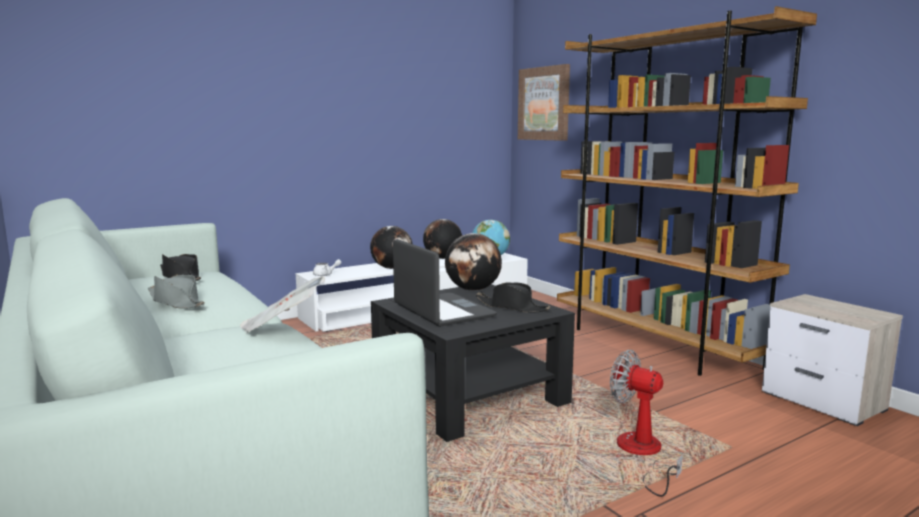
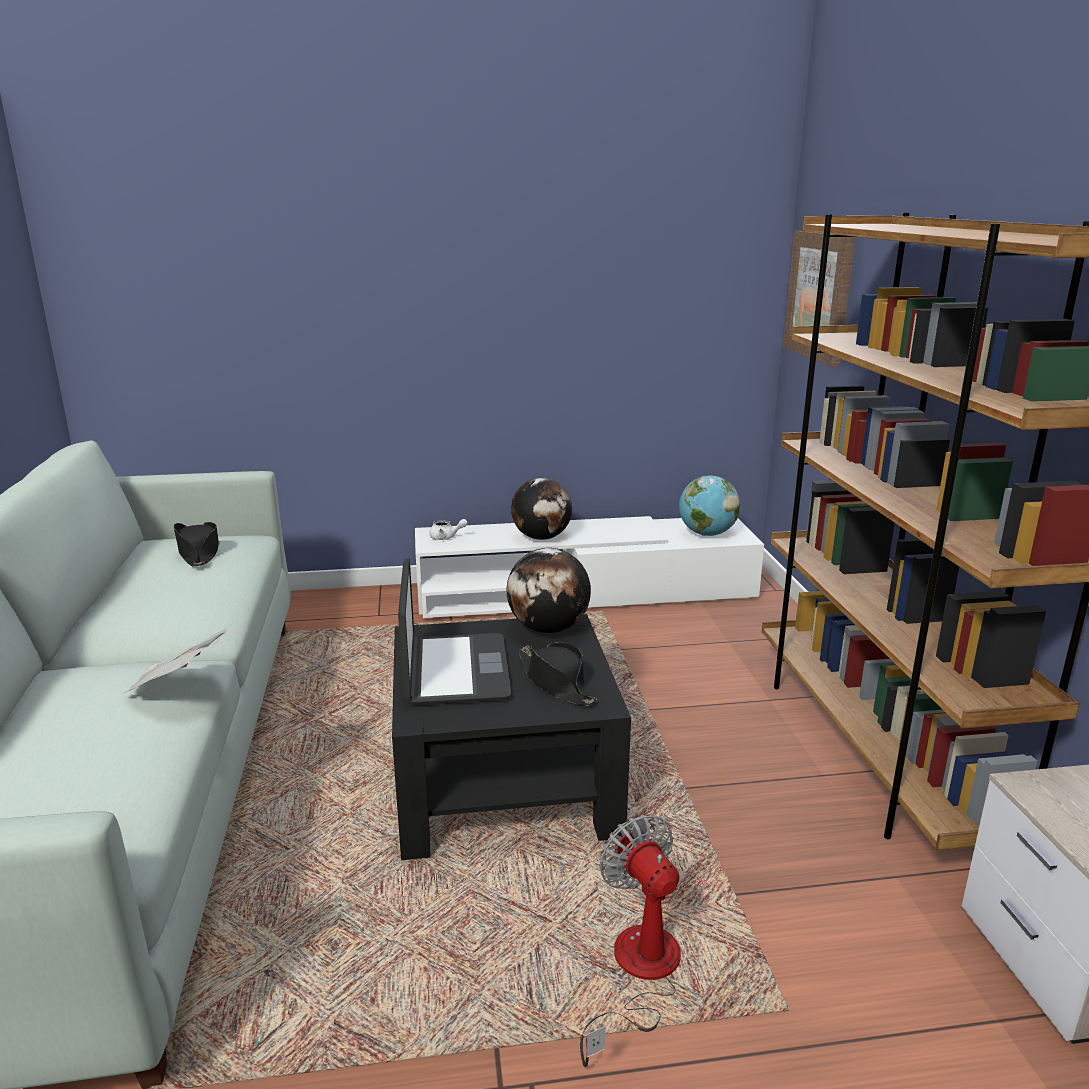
camera: 25 degrees right, 10 degrees up
grey hat [148,275,205,309] -> none
globe [423,219,462,259] -> none

